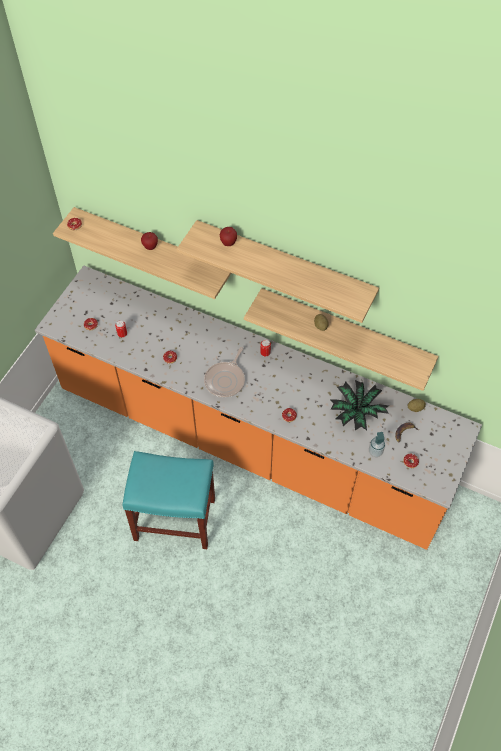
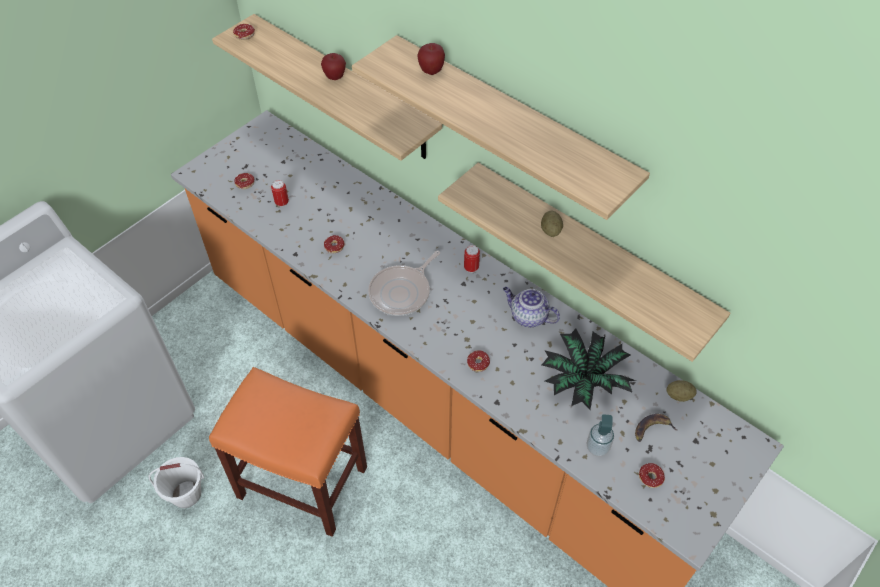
camera: 15 degrees right, 5 degrees down
turquoise stool [122,451,215,549] -> orange stool [209,367,367,537]
none -> white bucket [148,457,204,508]
none -> teapot [503,287,560,327]

